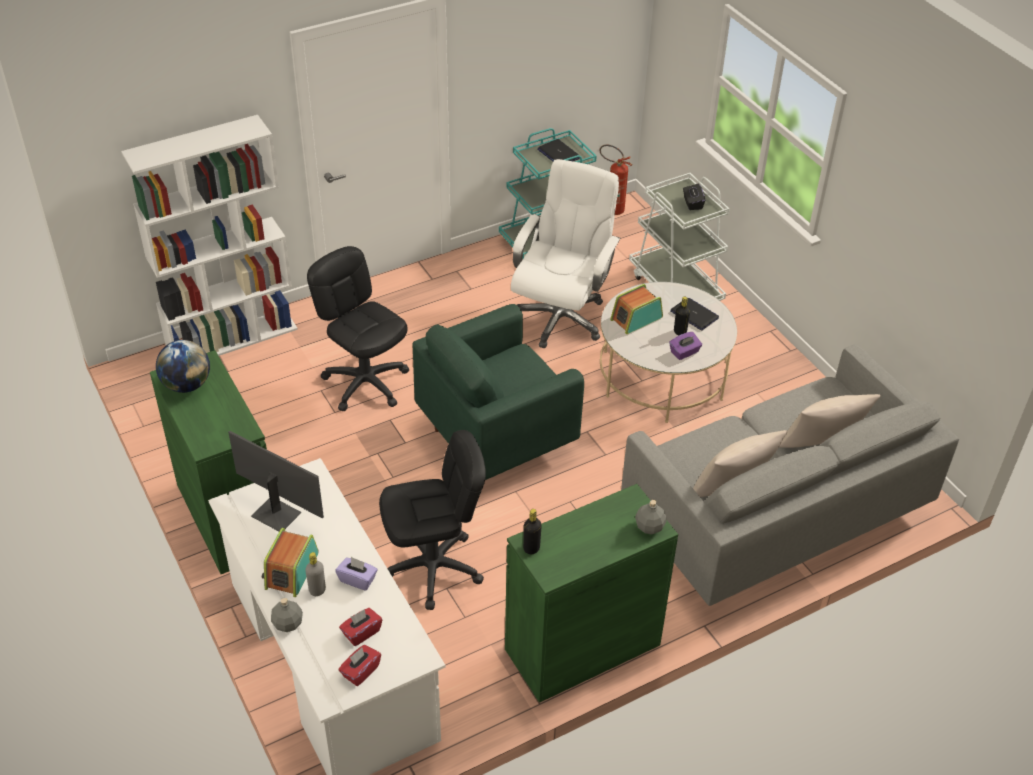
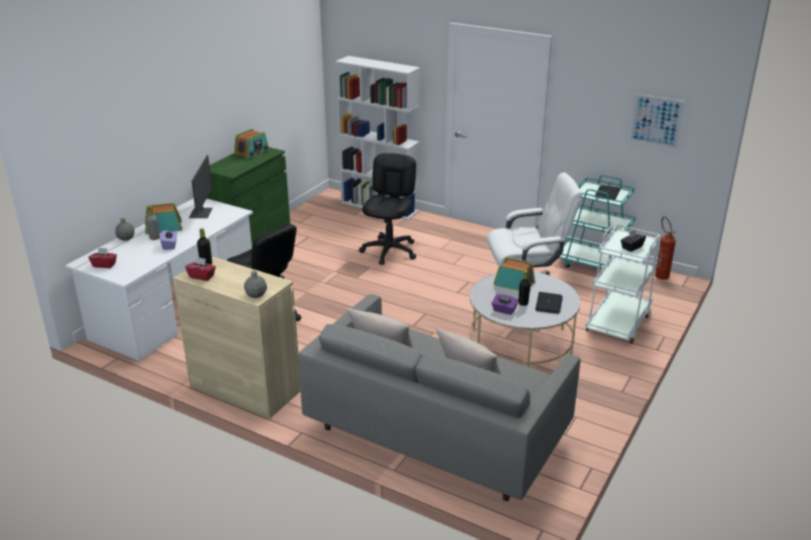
camera: 60 degrees right, 15 degrees down
globe [156,340,210,393] -> radio [234,129,269,159]
red tissue box [339,608,382,646] -> red tissue box moved to [185,257,216,281]
green armchair [412,304,584,480] -> none
green cabinet [505,484,678,703] -> beige cabinet [173,256,300,419]
none -> picture [629,93,686,149]

